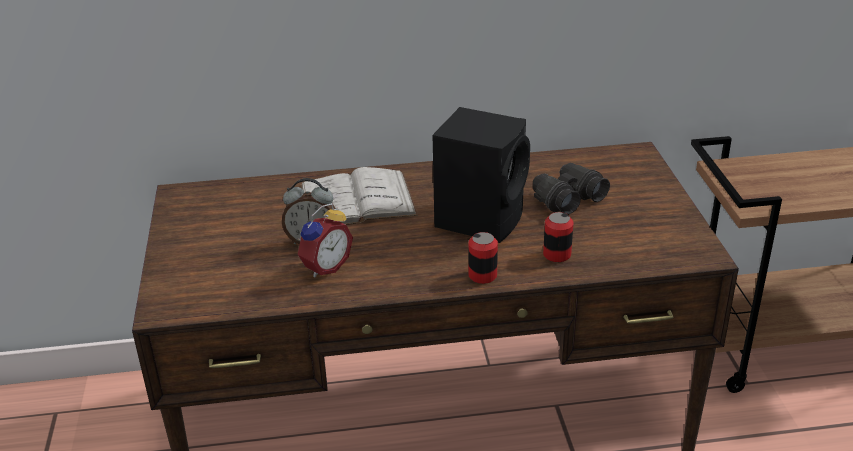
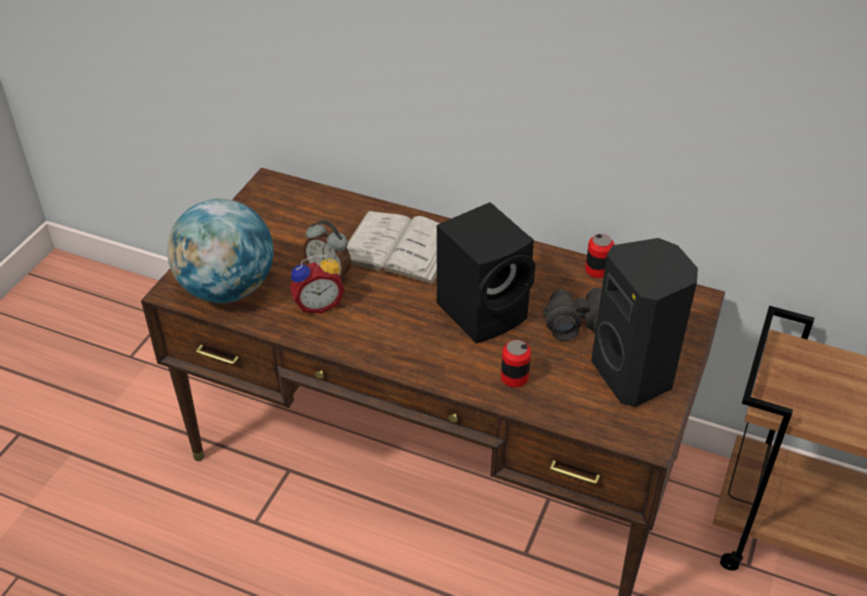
camera: 30 degrees right, 10 degrees up
can [468,232,498,284] -> can moved to [585,234,614,278]
none -> globe [167,199,274,303]
none -> black speaker [591,238,698,407]

